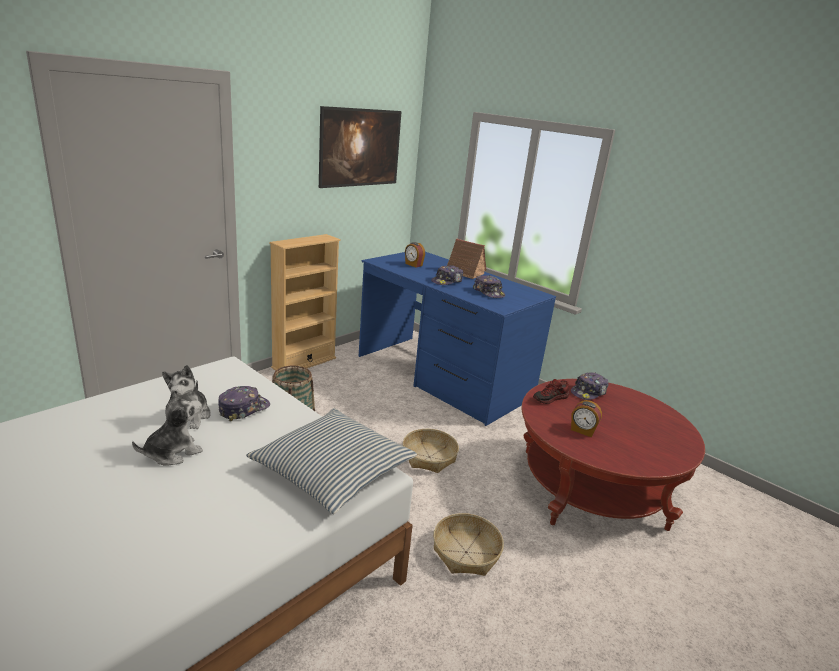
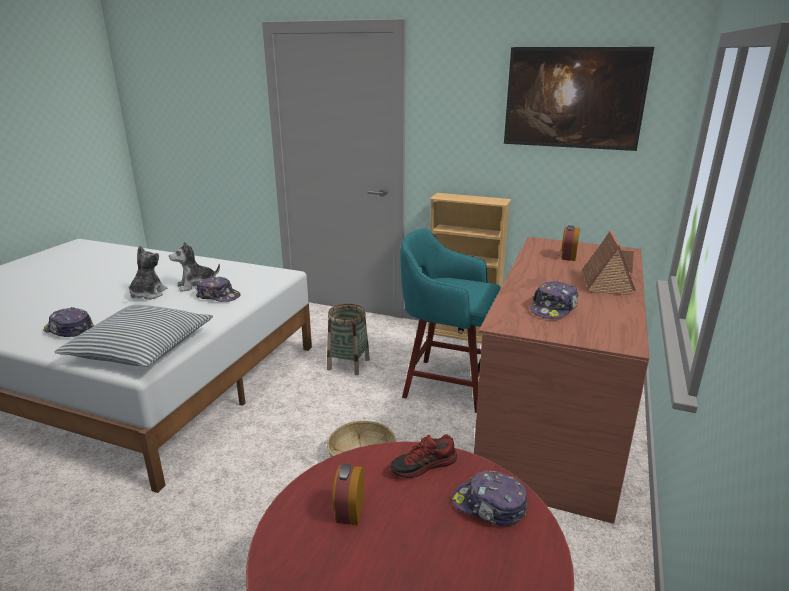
camera: 70 degrees right, 0 degrees up
plush toy [132,390,203,466] -> plush toy turned 105 degrees counterclockwise [129,246,167,300]
blue desk [359,252,556,426] -> brown desk [474,237,649,524]
cap [431,265,463,285] -> cap moved to [43,307,94,337]
basket [433,513,504,576] -> none
shoe [533,379,569,404] -> shoe turned 60 degrees counterclockwise [390,434,457,478]
none -> turquoise stool [400,228,501,413]

